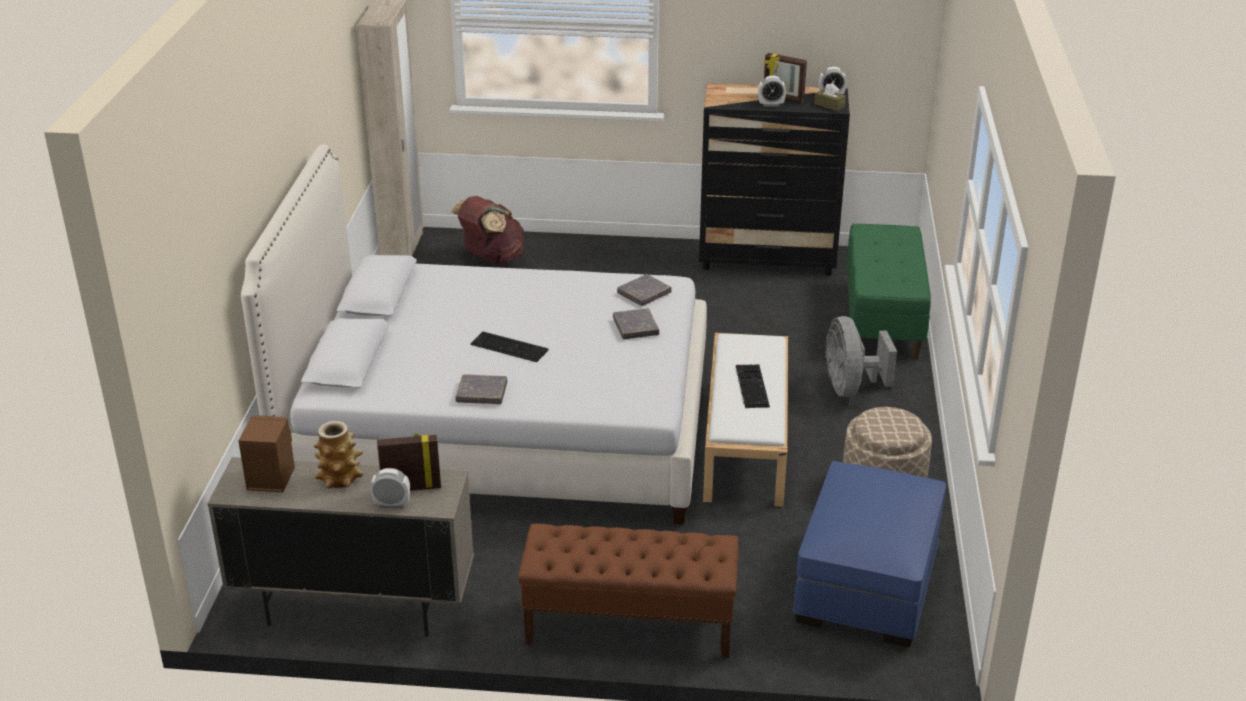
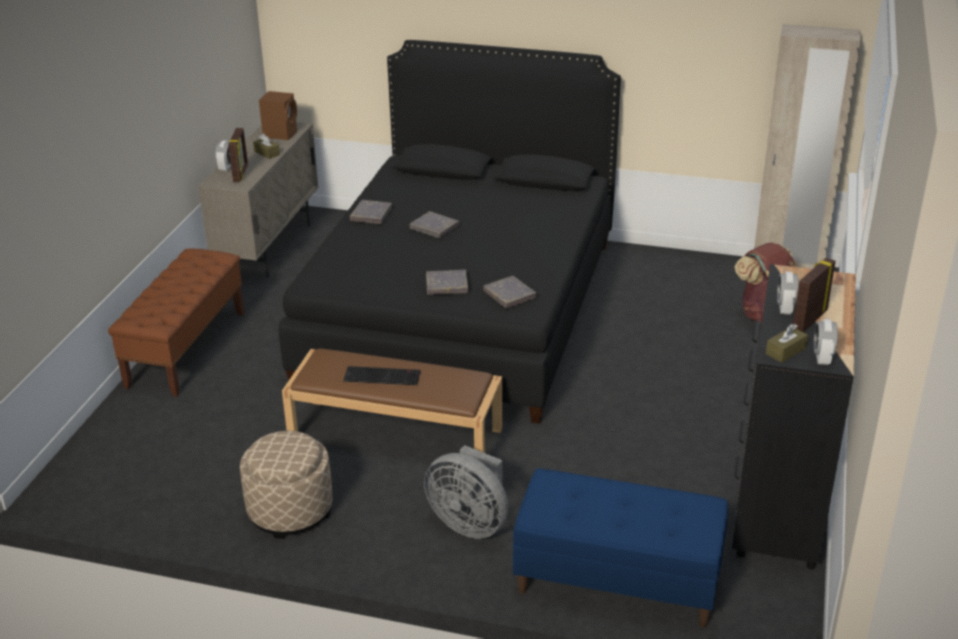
camera: 100 degrees right, 0 degrees up
white bed [241,144,707,524] -> black bed [279,40,621,424]
vase [314,421,363,489] -> brown tissue box [253,133,280,159]
keyboard [470,331,549,362] -> grey book [410,211,459,238]
white bench [703,333,788,507] -> brown bench [282,348,502,453]
blue ottoman [793,461,946,647] -> none
grey fan [825,316,897,397] -> grey fan turned 150 degrees counterclockwise [424,445,509,539]
green bench [847,224,931,359] -> blue bench [513,469,728,627]

